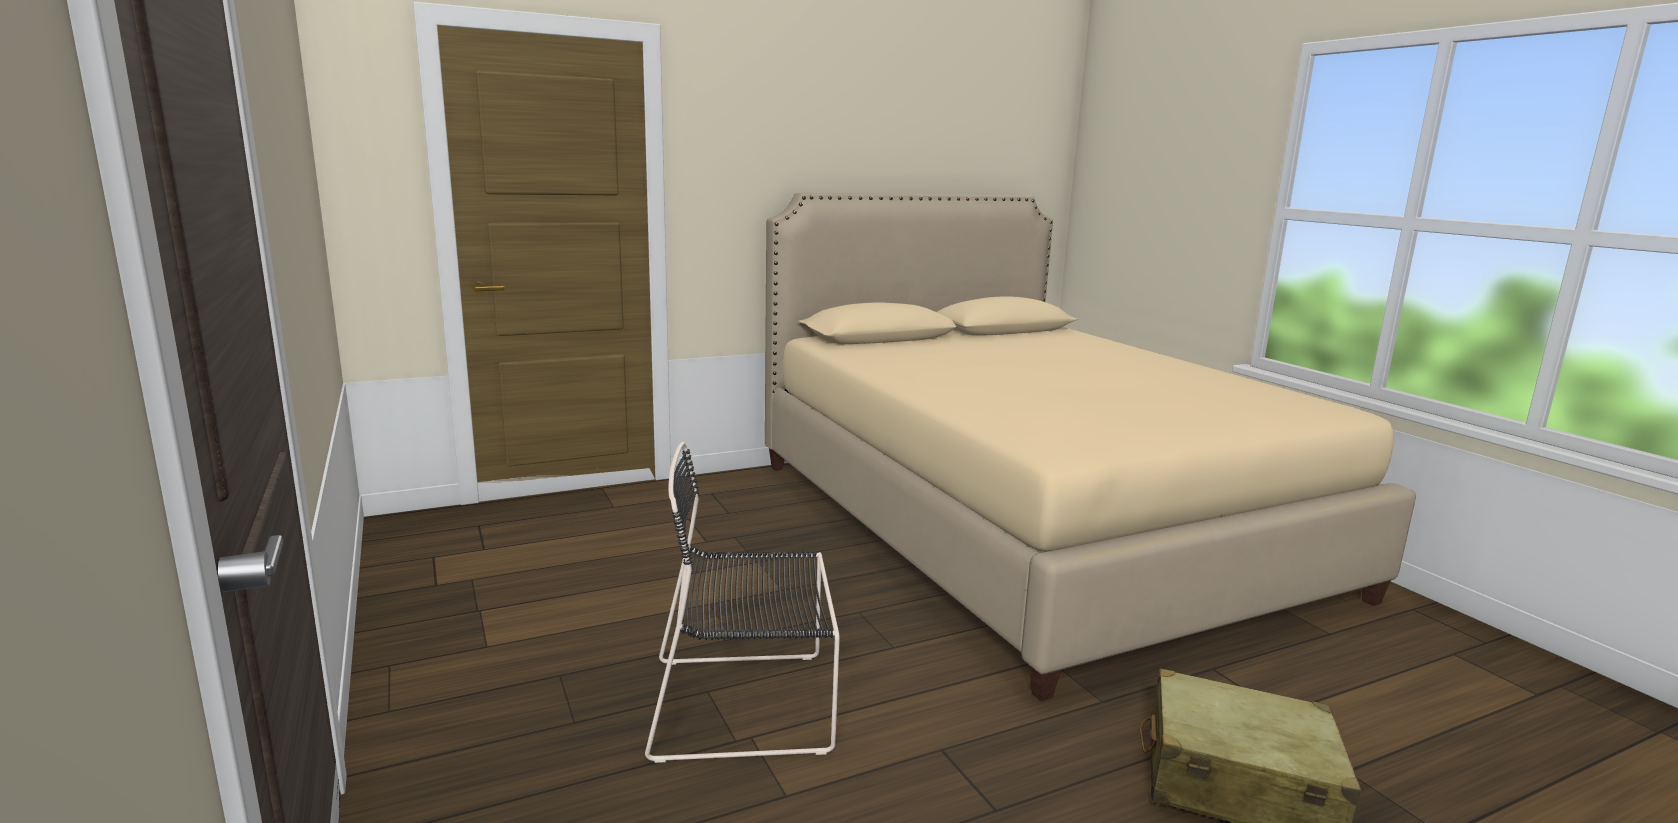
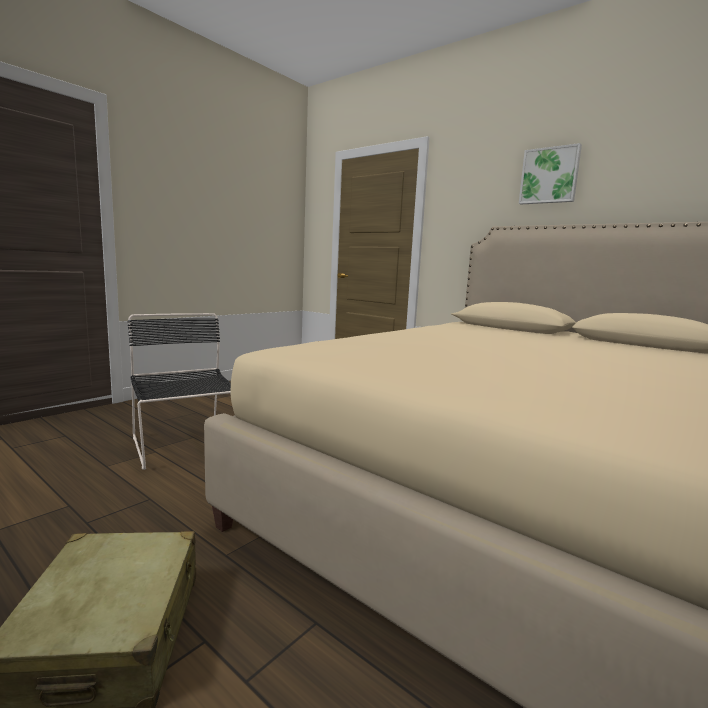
camera: 65 degrees right, 5 degrees down
none -> picture [519,143,582,204]

